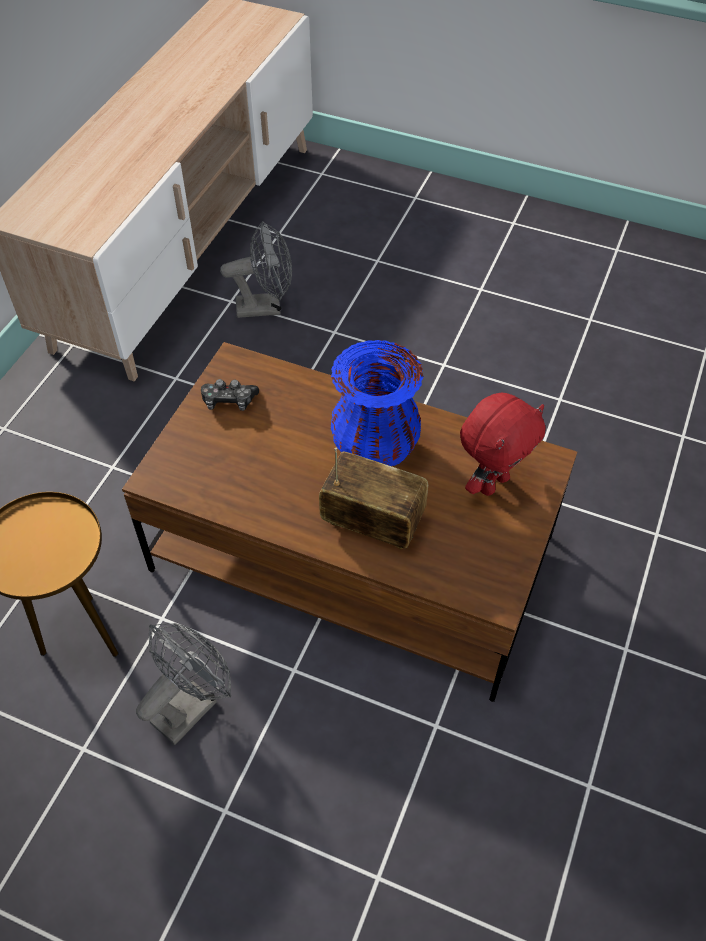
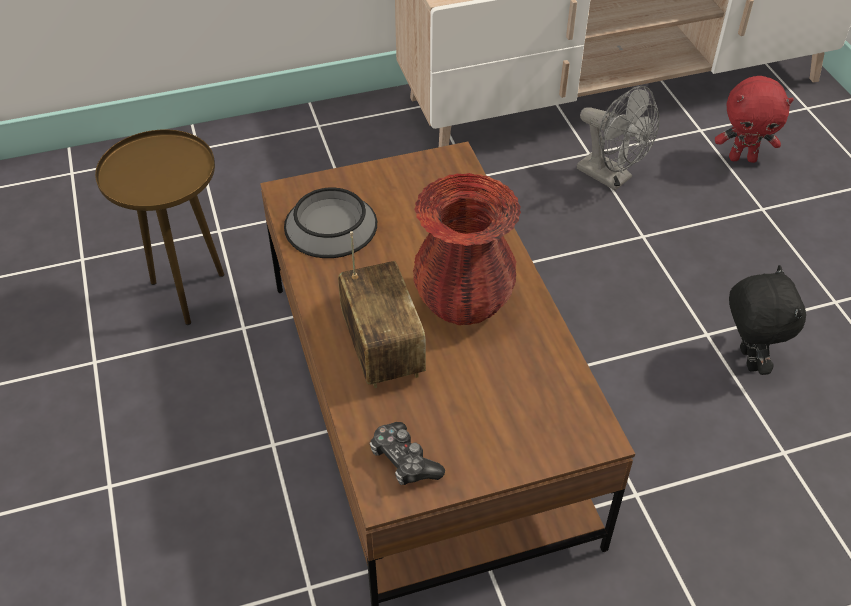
camera: 50 degrees right, 5 degrees down
grey fan [136,623,231,745] -> none
game controller [201,379,259,411] -> game controller moved to [370,422,445,485]
blue vase [331,340,424,466] -> red vase [413,173,521,325]
red plush toy [460,393,546,496] -> red plush toy moved to [715,76,794,163]
none -> bowl [284,187,377,258]
none -> black plush toy [729,265,806,375]

